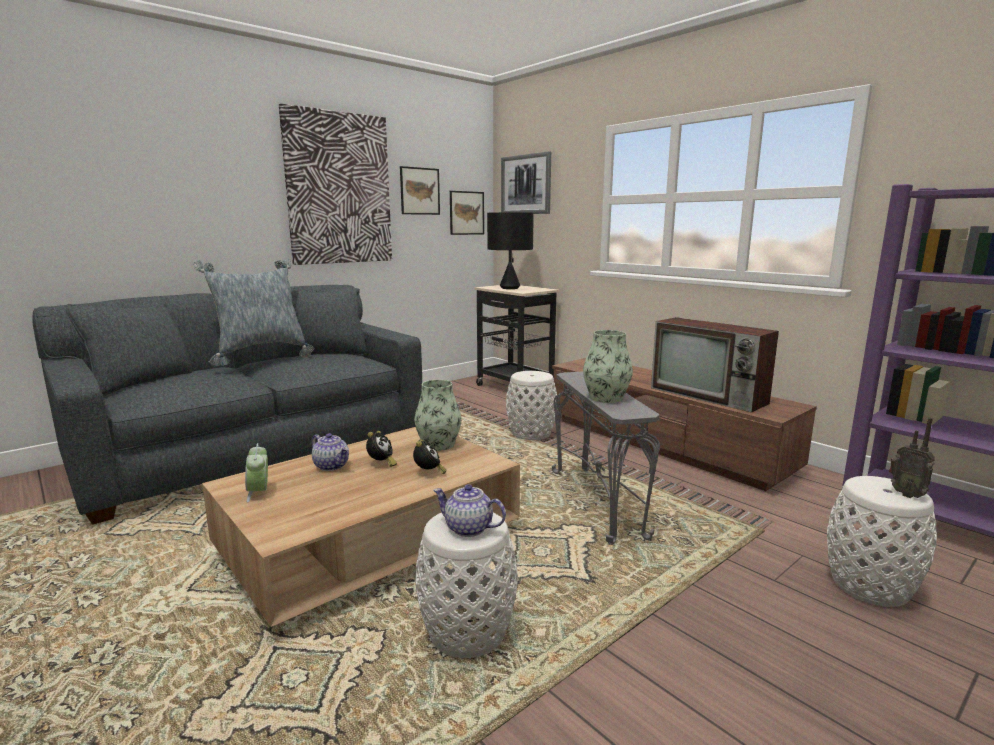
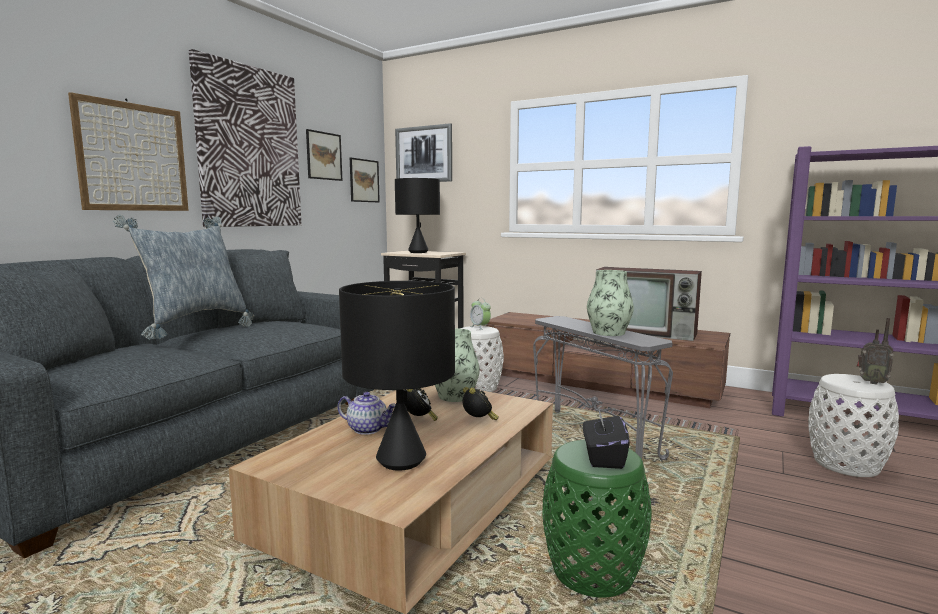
camera: 20 degrees left, 5 degrees down
alarm clock [245,443,268,502] -> alarm clock moved to [470,298,491,330]
white stool [415,513,518,658] -> green stool [543,440,652,598]
teapot [433,484,506,537] -> black tissue box [583,406,630,469]
none -> picture [68,92,189,211]
none -> black table lamp [339,281,455,471]

